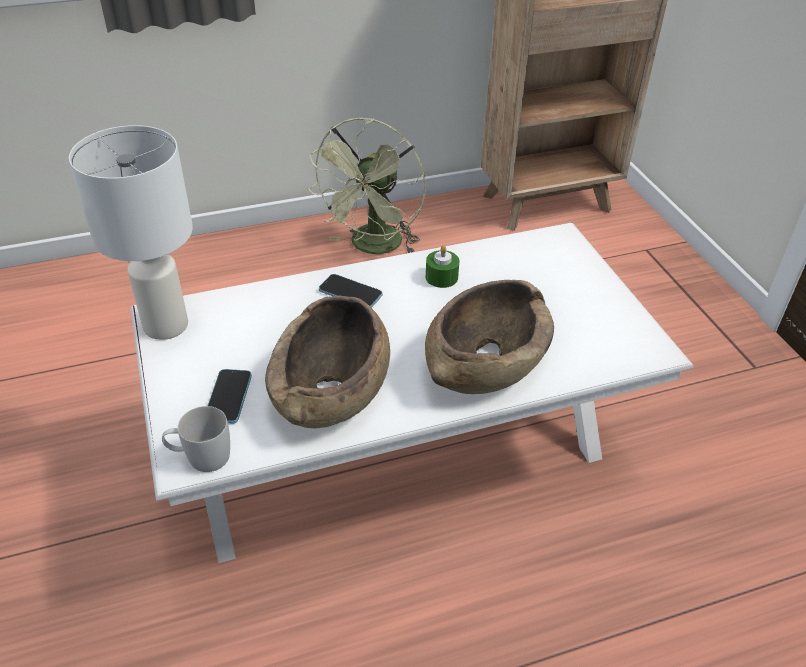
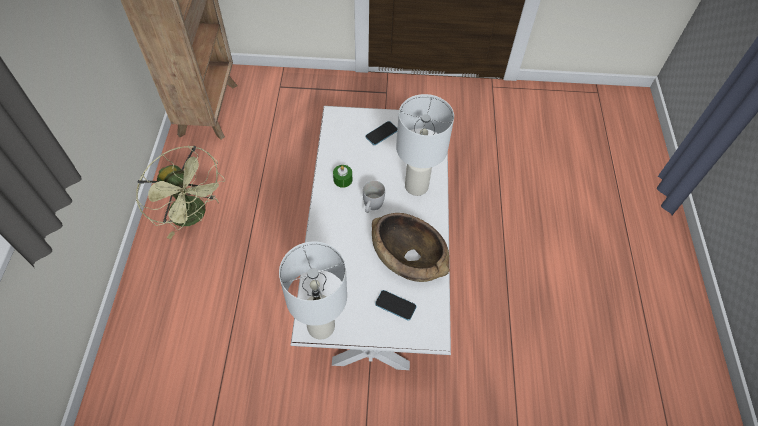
camera: 70 degrees left, 15 degrees up
white mug [162,406,230,472] -> white mug moved to [363,180,385,213]
phone [319,274,383,308] -> phone moved to [365,121,397,145]
brown bowl [425,280,554,394] -> white table lamp [396,94,454,196]

